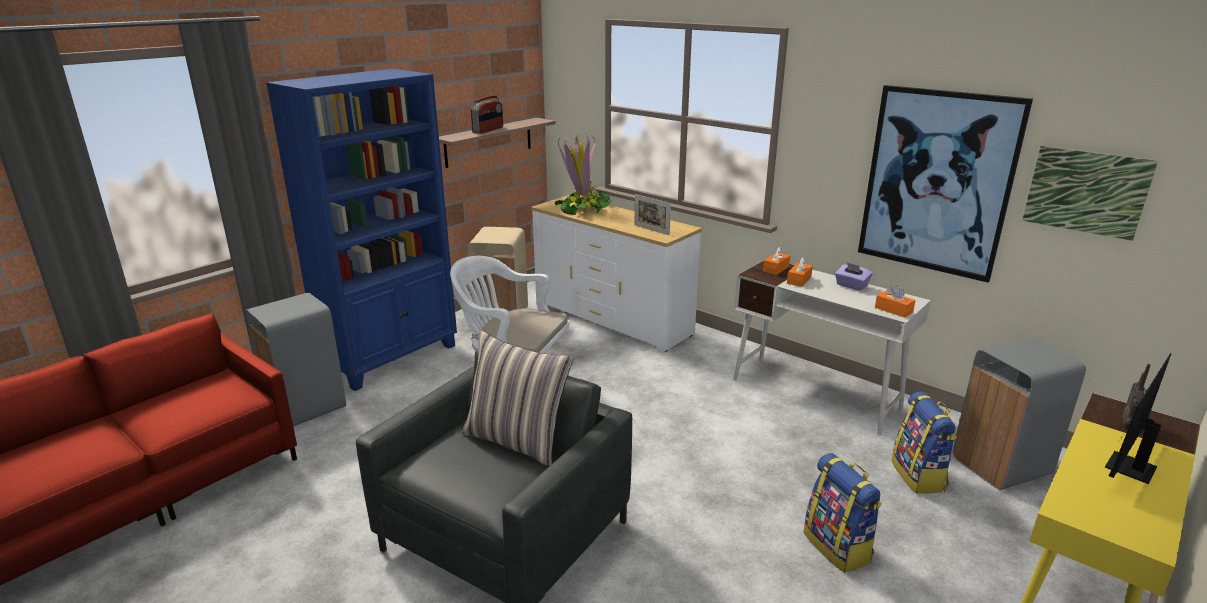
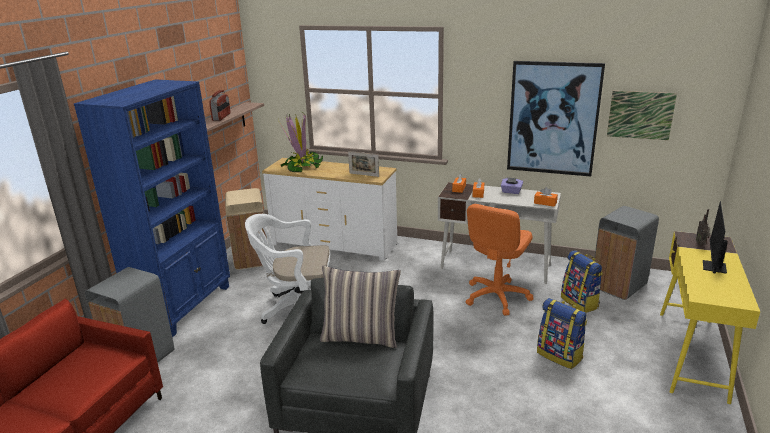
camera: 20 degrees left, 0 degrees up
none -> orange office chair [466,204,533,315]

